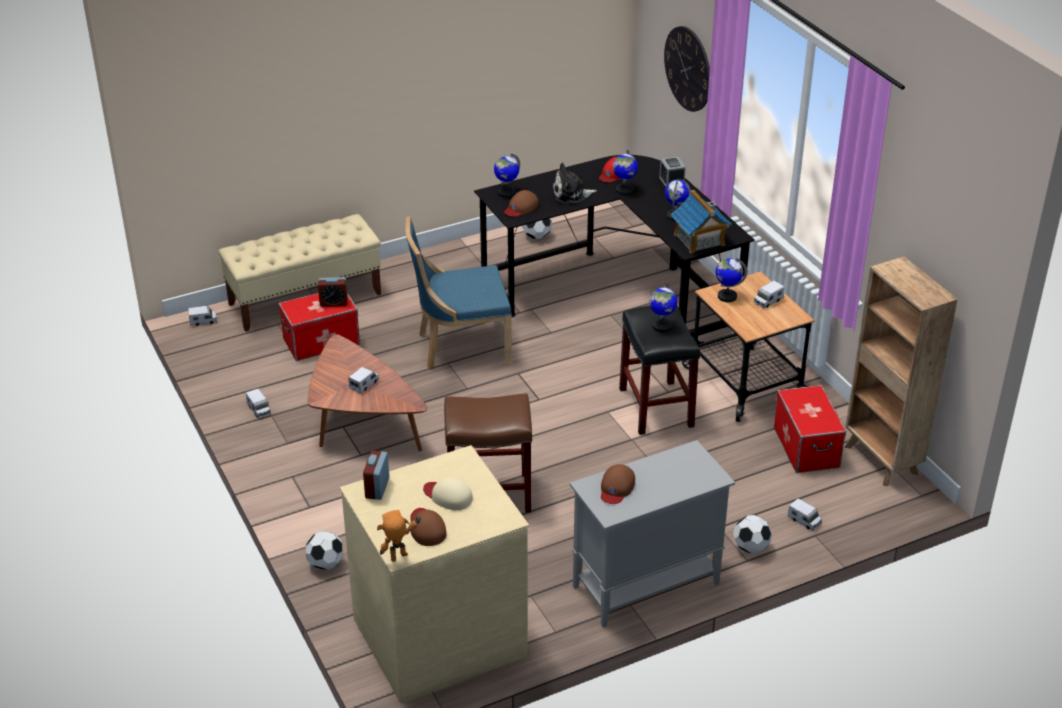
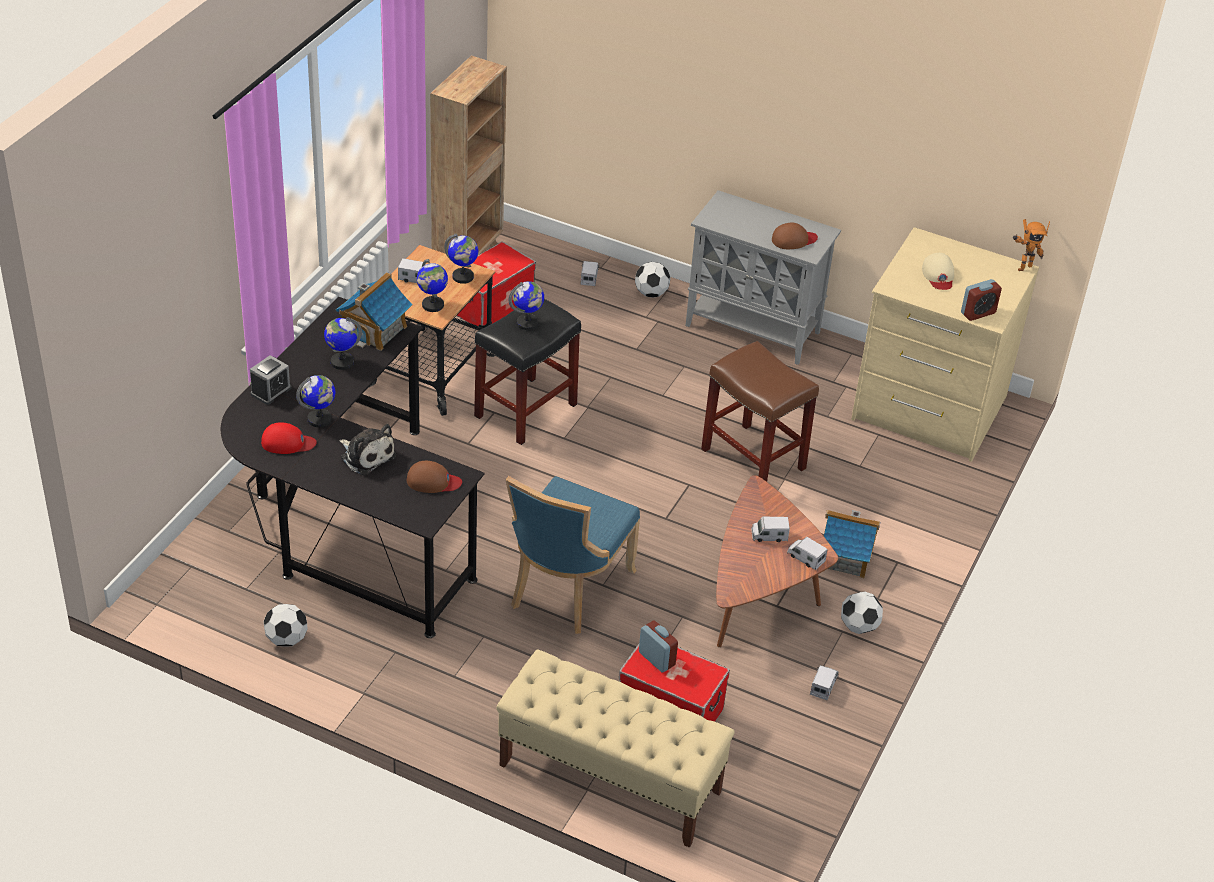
camera: 130 degrees left, 5 degrees up
toy truck [188,306,217,326] -> toy truck moved to [787,537,828,570]
football [306,531,343,570] -> football moved to [841,591,883,634]
toy robot [377,510,421,562] -> toy robot turned 45 degrees counterclockwise [1013,219,1050,271]
blue chair [406,216,513,369] -> blue chair turned 75 degrees clockwise [506,476,640,634]
brown cap [410,508,447,546] -> none
globe [494,153,520,198] -> globe moved to [444,233,478,284]
wall clock [664,26,710,112] -> none
none -> toy house [824,510,880,578]

